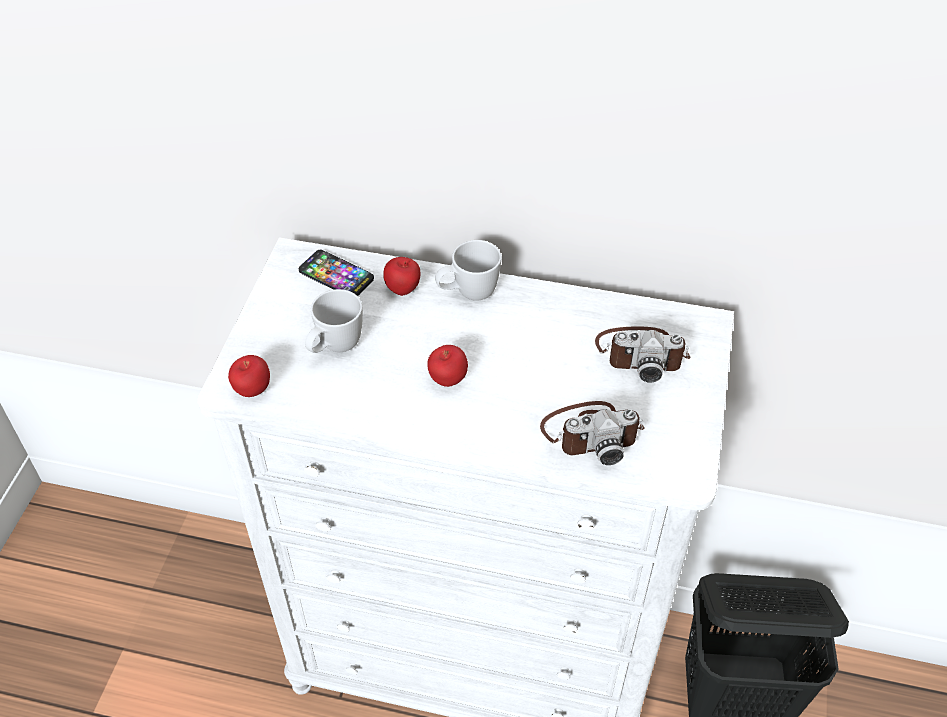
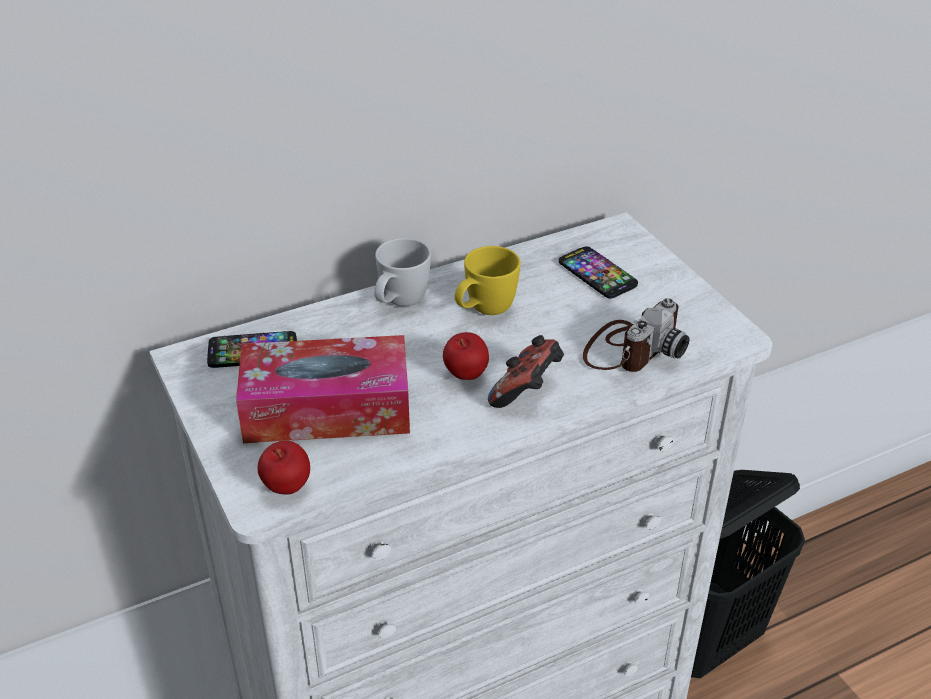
camera: 40 degrees left, 10 degrees down
white mug [305,289,363,353] -> tissue box [236,335,410,443]
apple [383,257,420,296] -> none
camera [595,326,690,382] -> phone [559,246,638,299]
none -> yellow mug [455,246,521,315]
none -> game controller [488,335,564,408]

